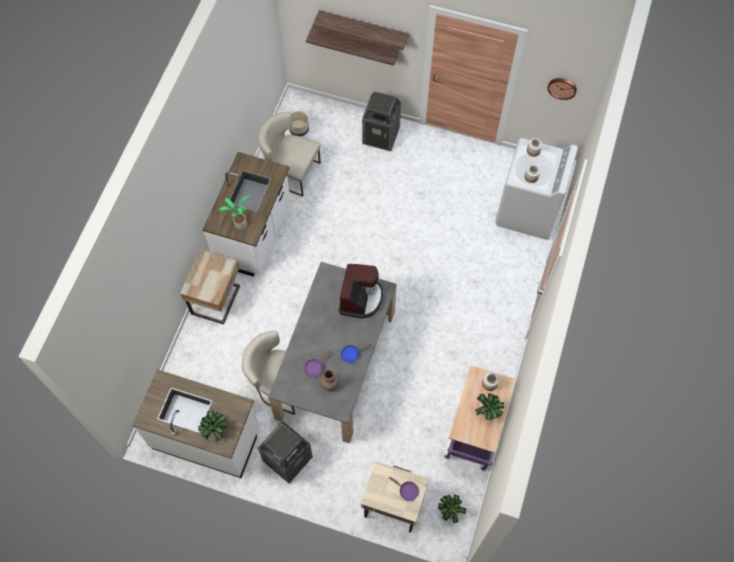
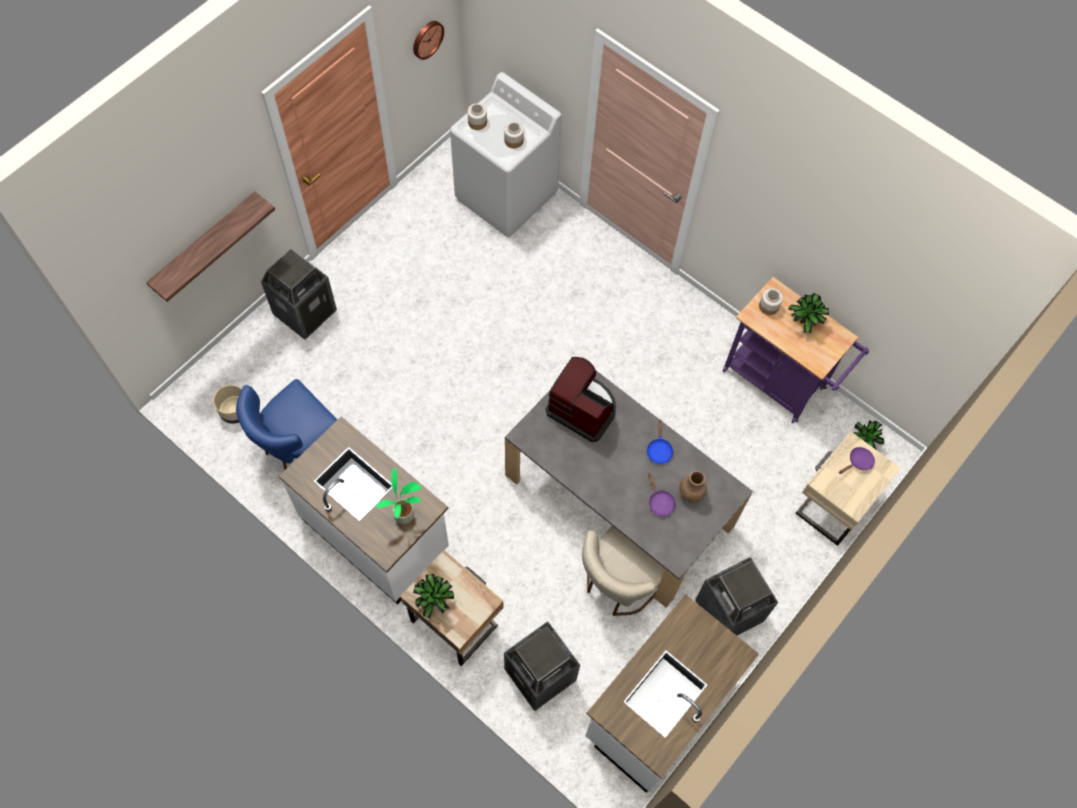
camera: 70 degrees left, 0 degrees up
potted plant [198,410,227,440] -> potted plant moved to [413,574,454,618]
beige chair [258,112,321,197] -> blue chair [236,379,337,470]
shelf [313,10,409,50] -> none
none -> trash can [504,621,580,711]

